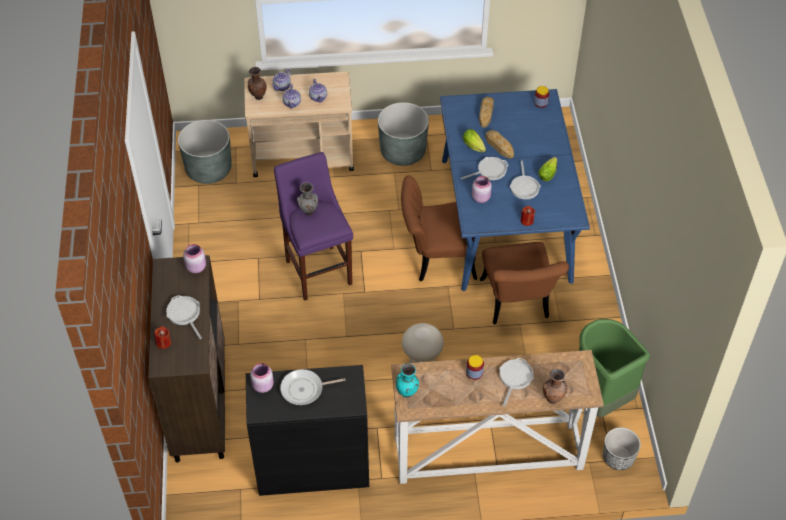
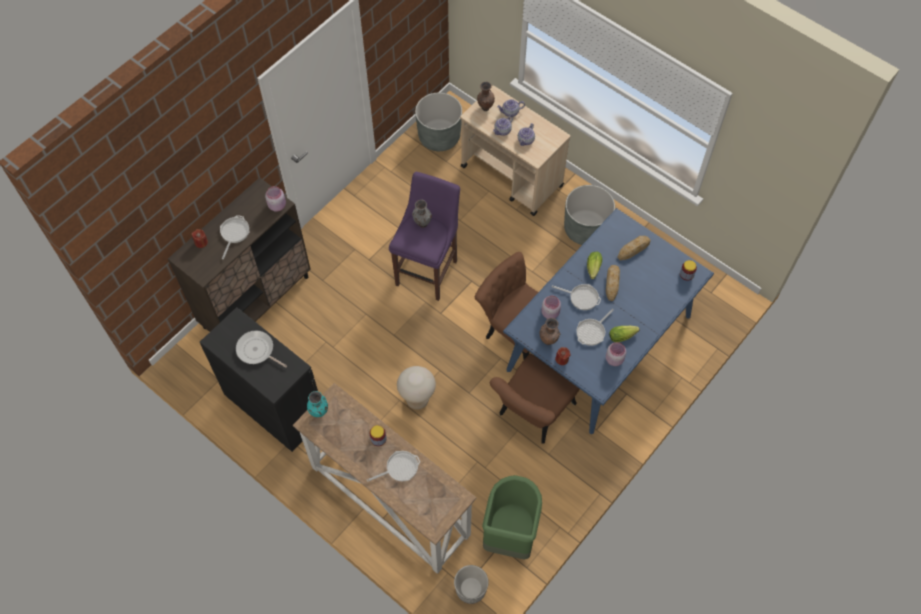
camera: 45 degrees right, 10 degrees up
pink jar [250,363,274,393] -> pink jar moved to [606,342,626,366]
brown vase [543,369,568,404] -> brown vase moved to [539,318,560,345]

